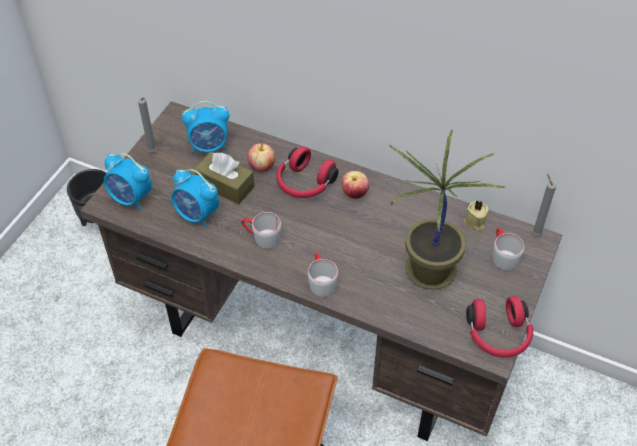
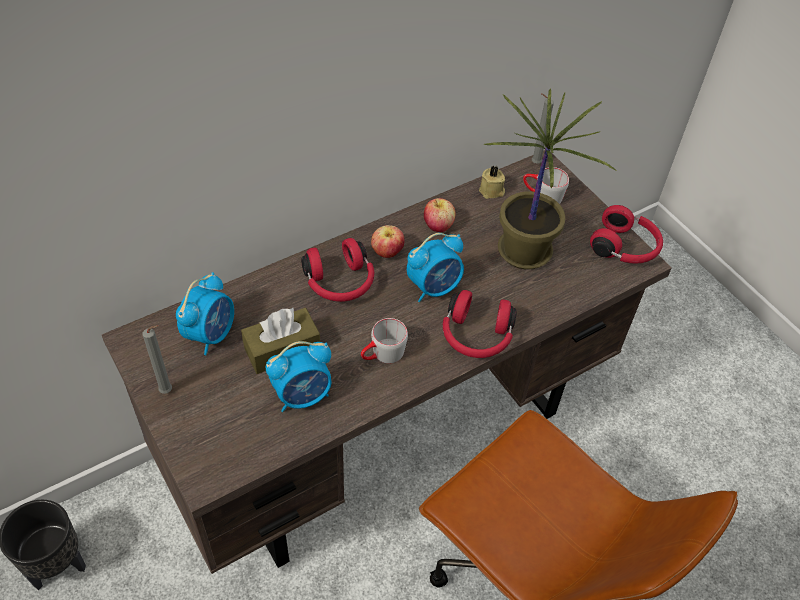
camera: 60 degrees left, 0 degrees up
alarm clock [104,153,152,210] -> alarm clock moved to [407,233,464,302]
apple [248,143,275,172] -> apple moved to [424,198,455,232]
grey mug [308,253,338,297] -> red headphones [443,290,517,358]

